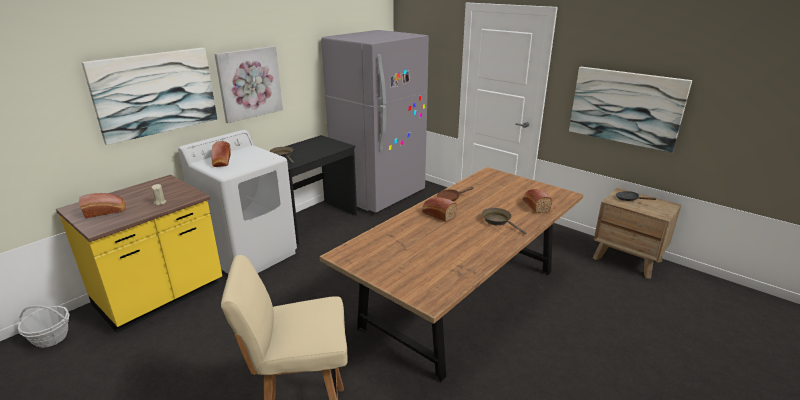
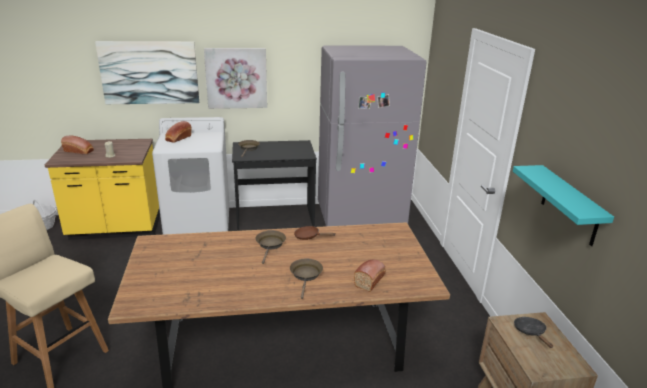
camera: 40 degrees right, 0 degrees up
bread [422,197,457,222] -> brown frying pan [256,230,286,264]
picture [569,67,692,153] -> turquoise shelf [513,165,614,246]

